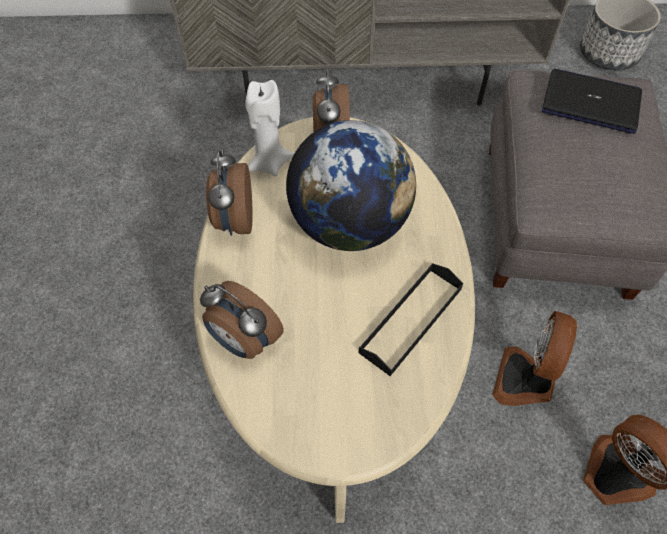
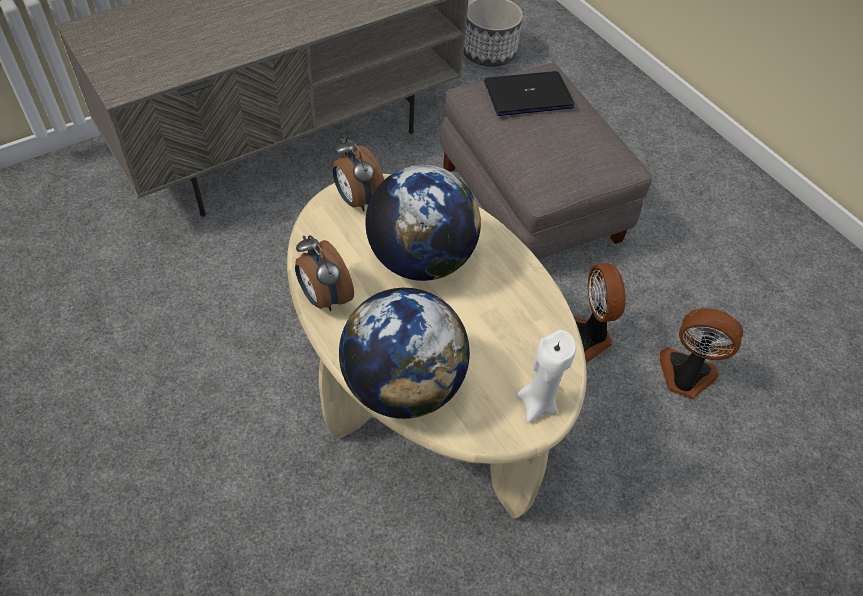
camera: 35 degrees left, 5 degrees down
alarm clock [200,281,284,359] -> globe [339,288,470,419]
white candle [245,80,294,176] -> white candle moved to [517,330,576,422]
black tray [359,263,463,376] -> none

